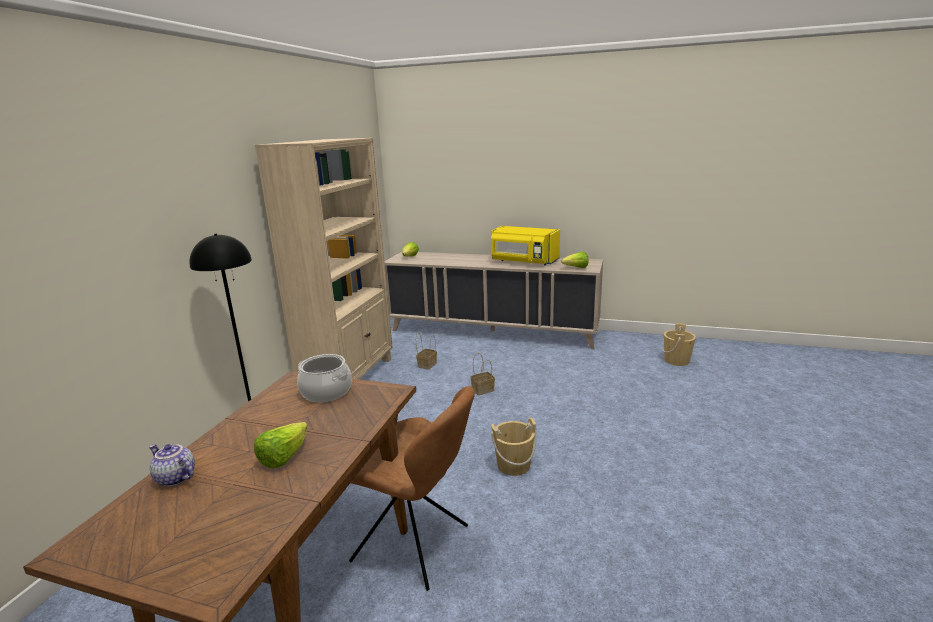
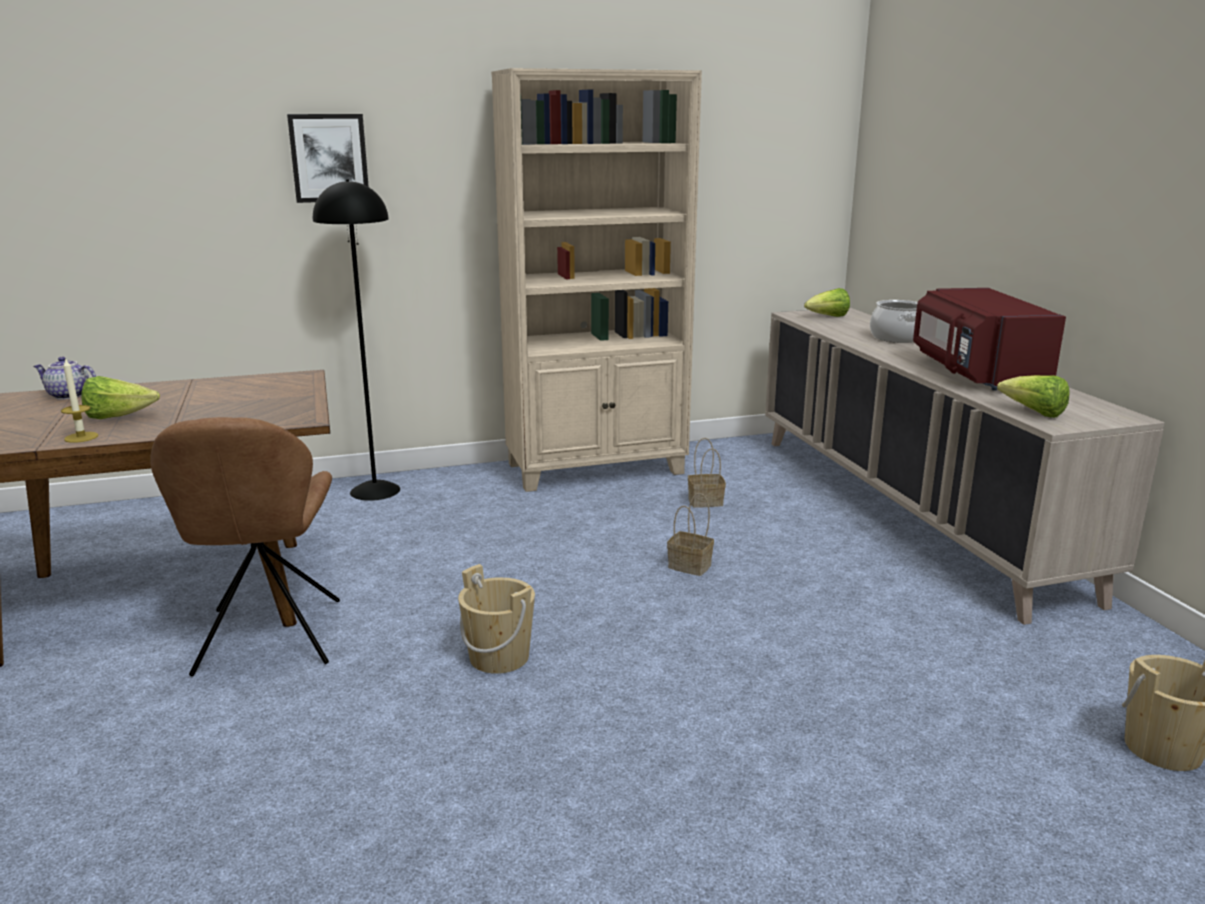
camera: 55 degrees right, 0 degrees up
teapot [149,444,195,486] -> teapot turned 75 degrees counterclockwise [34,357,96,400]
cooking pot [297,354,352,402] -> cooking pot moved to [870,300,918,343]
yellow microwave [491,226,560,265] -> red microwave [913,288,1066,391]
none -> candle [61,357,98,443]
none -> picture [287,114,369,203]

